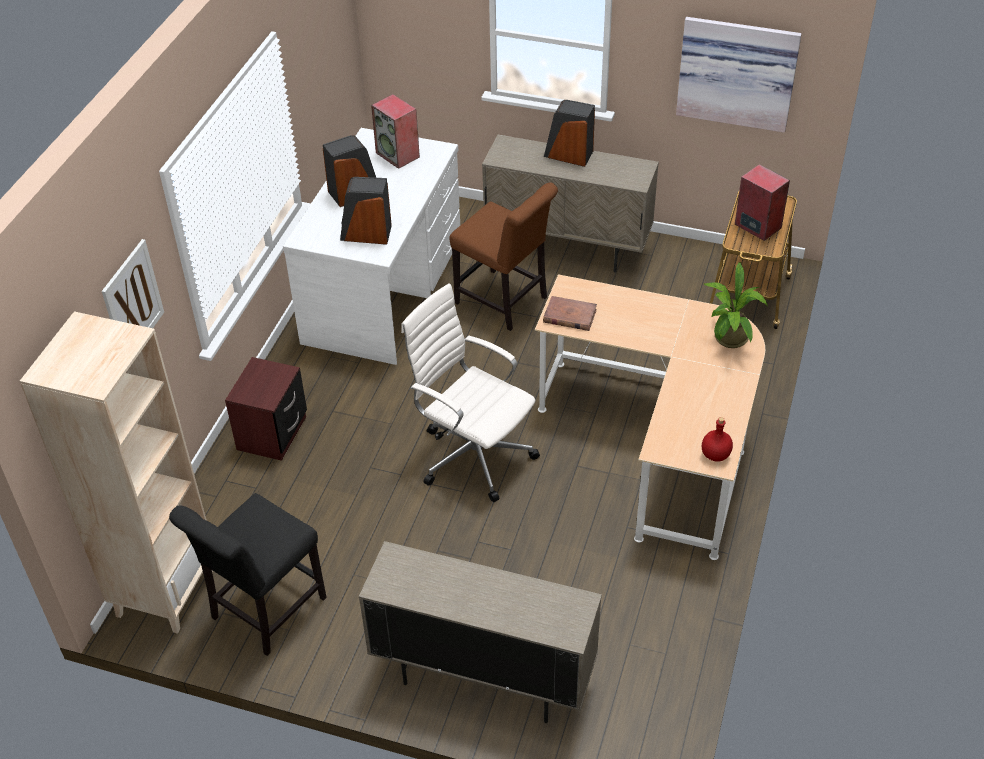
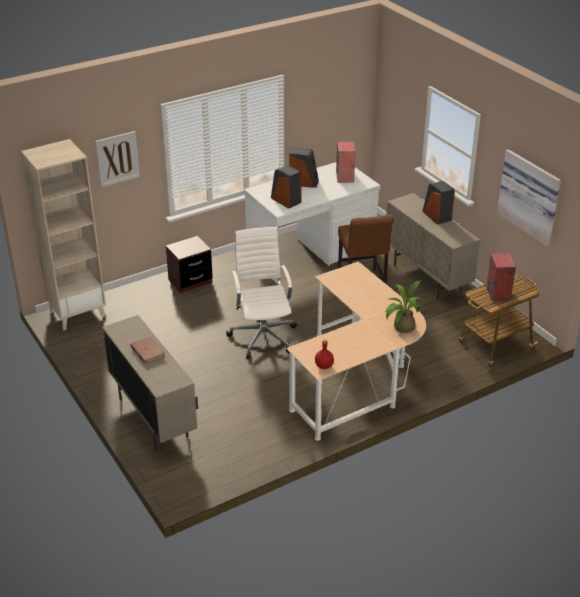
camera: 40 degrees right, 10 degrees down
black chair [169,493,327,656] -> none
brown book [543,296,597,331] -> brown book moved to [130,337,165,365]

